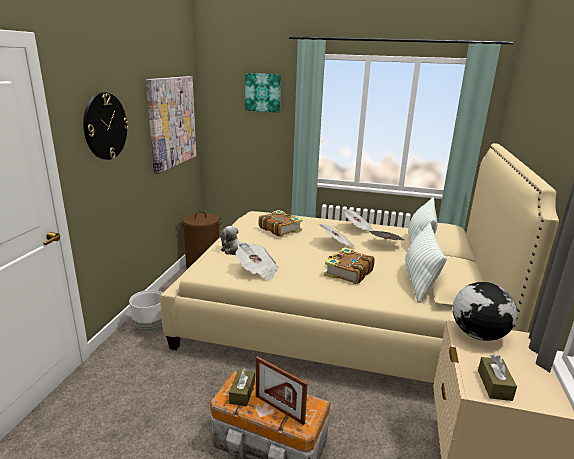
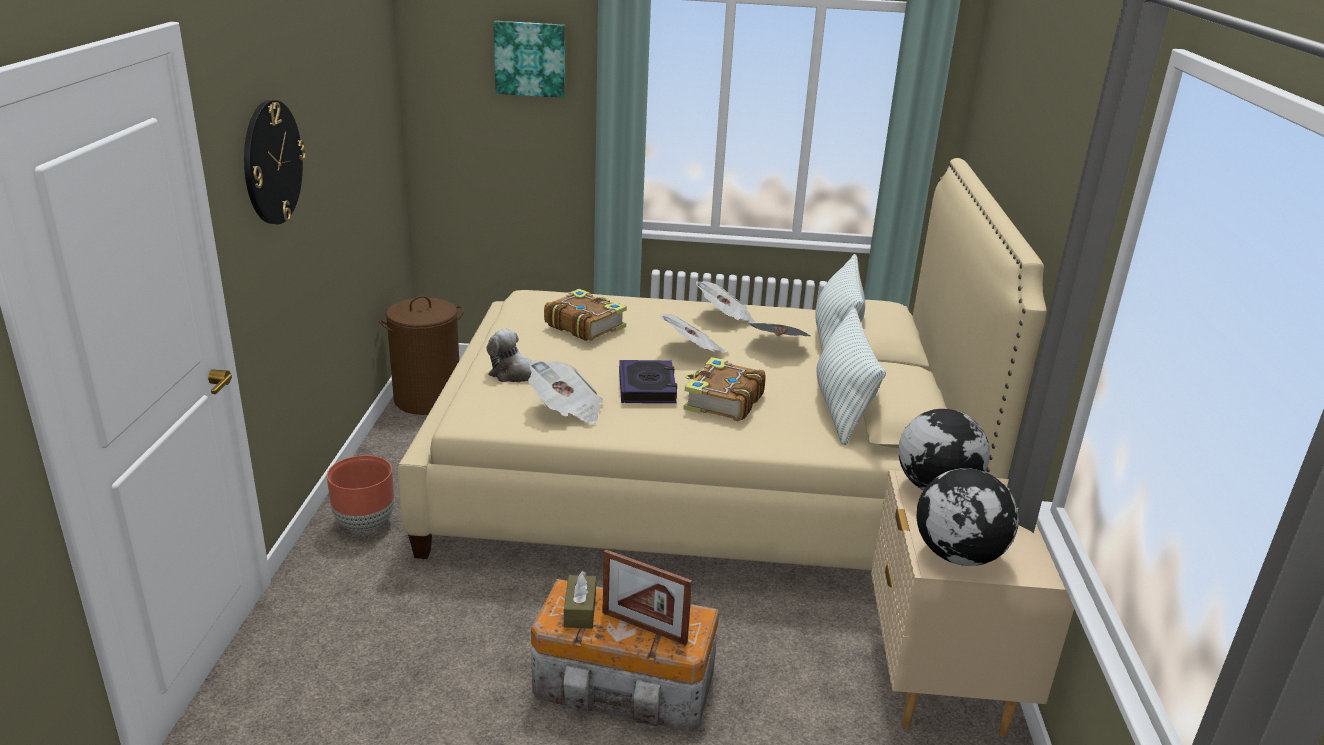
camera: 10 degrees left, 5 degrees up
white planter [129,290,162,332] -> brown planter [327,455,394,532]
picture [146,76,196,174] -> none
brown tissue box [478,355,517,401] -> globe [916,468,1019,566]
none -> book [619,360,677,403]

